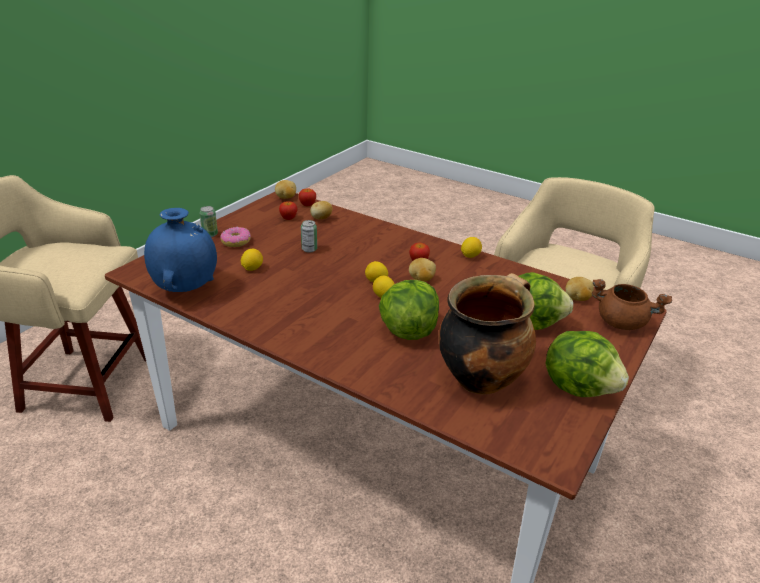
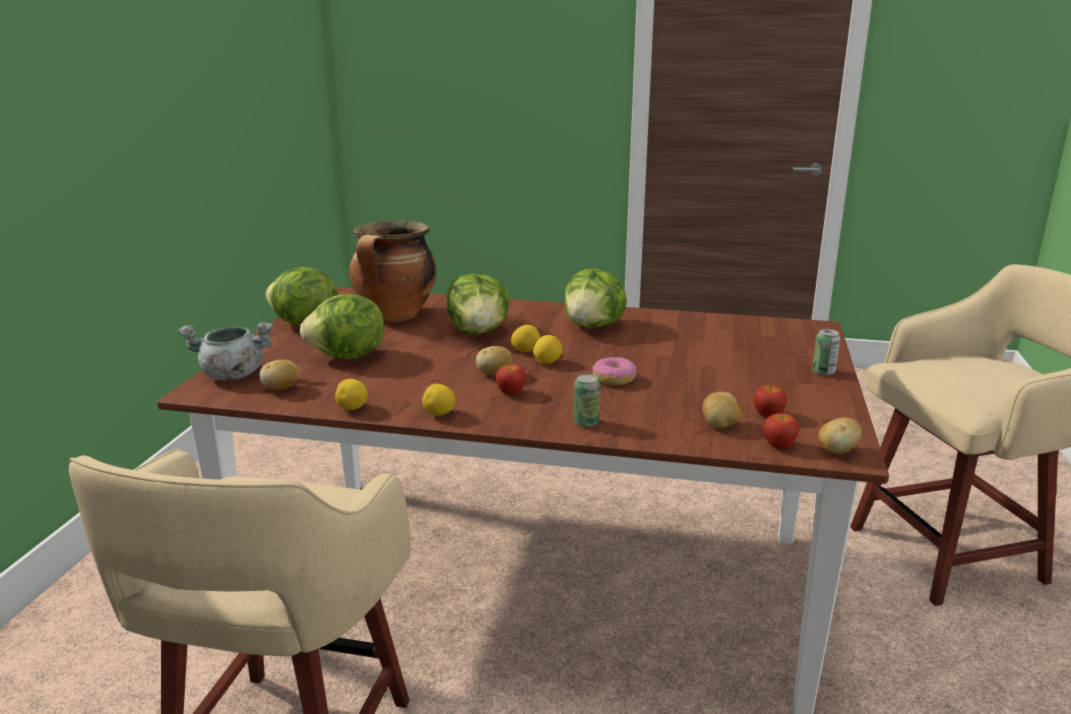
camera: 160 degrees right, 10 degrees down
blue vase [144,208,217,292] -> none
donut [220,227,251,247] -> donut moved to [592,357,637,385]
lemon [241,249,263,271] -> lemon moved to [335,379,368,410]
can [301,220,317,253] -> can moved to [573,374,600,427]
brown cooking pot [592,279,672,330] -> grey cooking pot [178,322,273,380]
none -> lettuce [564,269,627,328]

